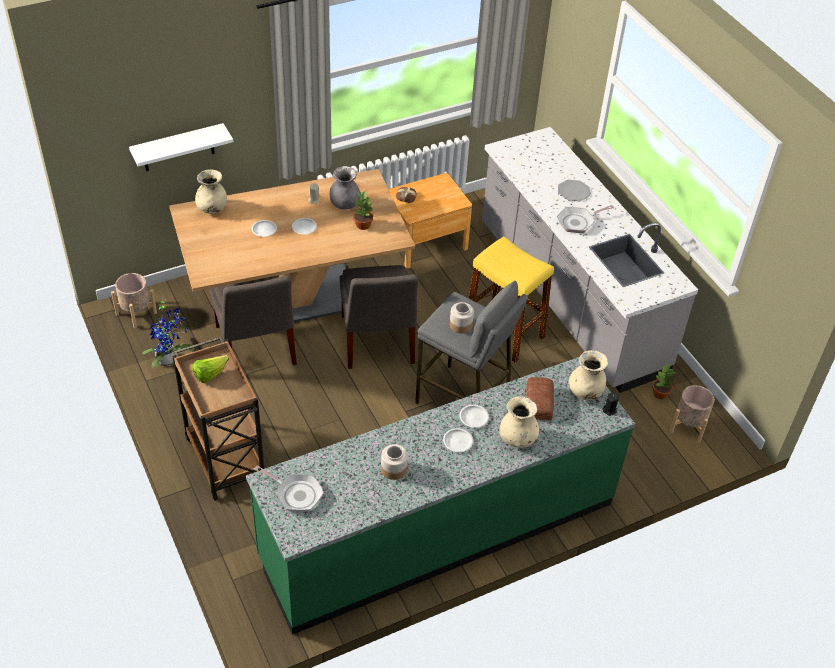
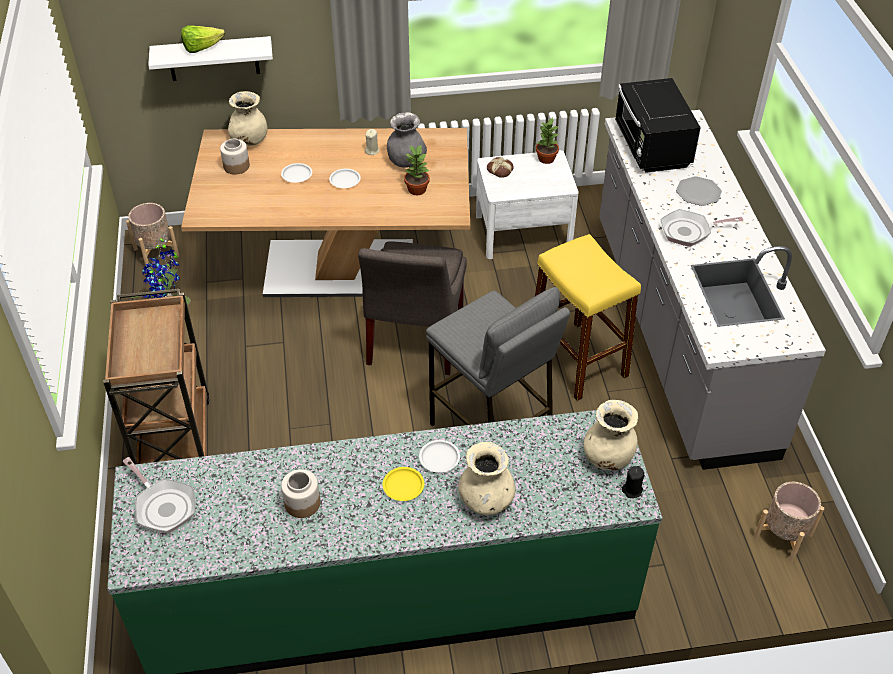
camera: 20 degrees right, 0 degrees up
lettuce [192,355,229,383] -> lettuce moved to [181,25,225,53]
grey chair [209,275,297,365] -> none
brown nightstand [389,173,472,268] -> white nightstand [476,150,579,259]
white plate [443,428,473,452] -> yellow plate [383,467,424,501]
jar [450,302,474,333] -> jar moved to [220,139,250,175]
bread [526,377,554,420] -> none
potted plant [652,363,676,399] -> potted plant moved to [536,118,559,164]
none -> black microwave [615,78,701,173]

